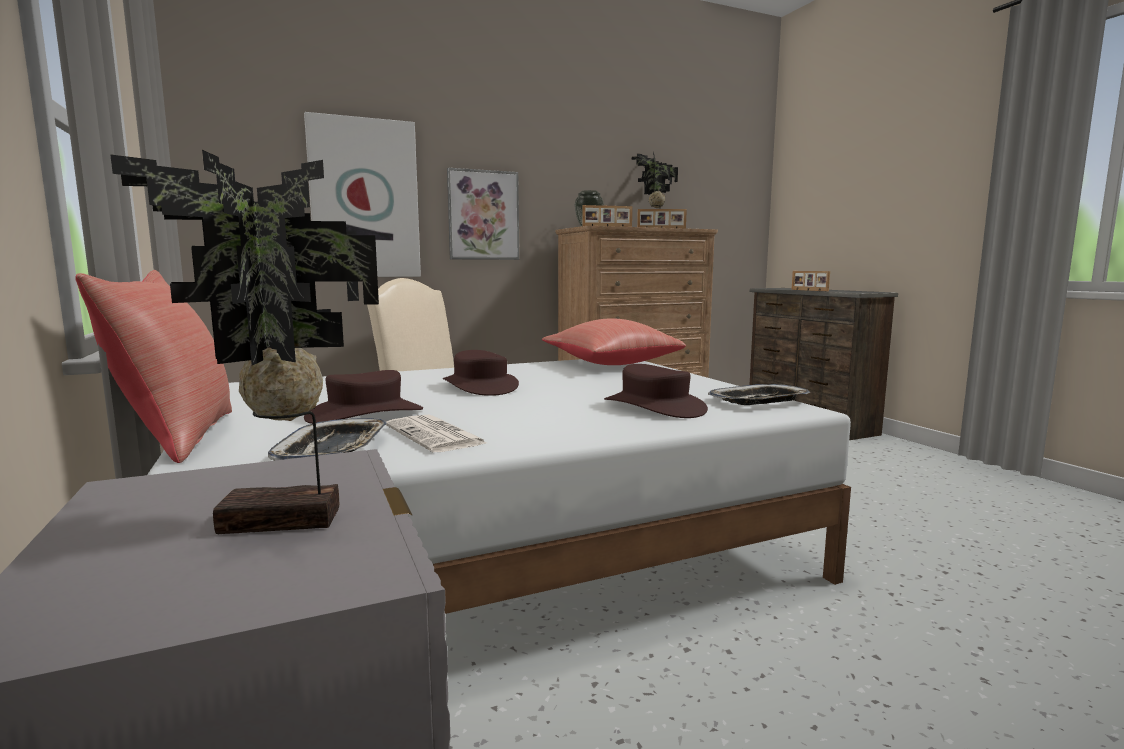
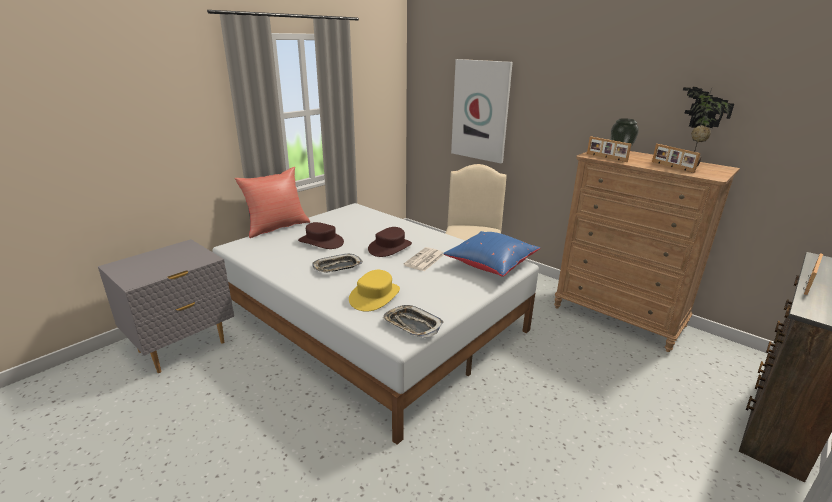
camera: 65 degrees right, 15 degrees up
potted plant [110,150,379,534] -> none
tray [268,418,387,461] -> tray moved to [312,253,363,272]
newspaper [386,415,489,452] -> newspaper moved to [403,247,444,271]
picture [447,168,519,260] -> none
red pillow [542,318,686,365] -> blue pillow [443,231,540,277]
brown hat [604,364,708,418] -> yellow hat [349,270,400,312]

